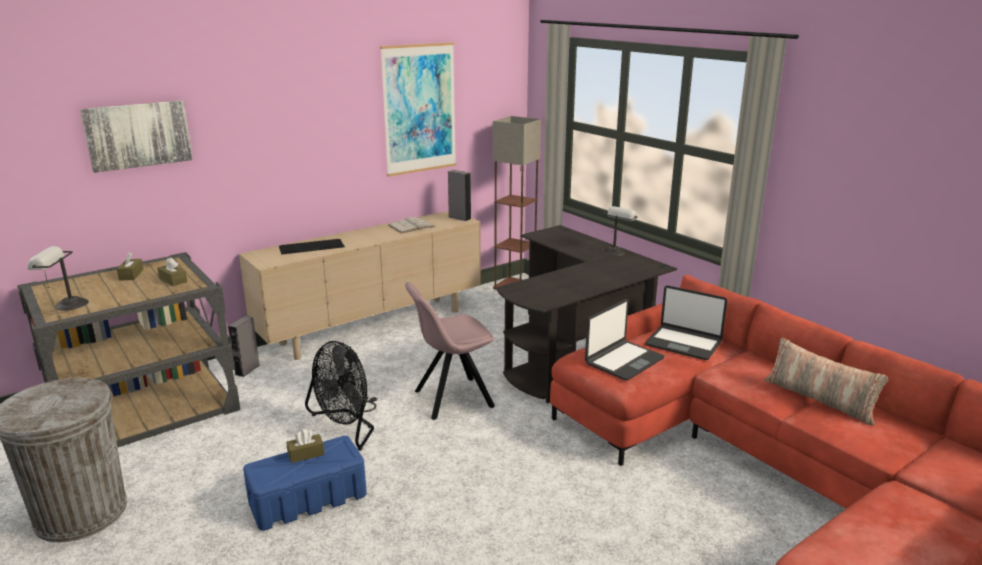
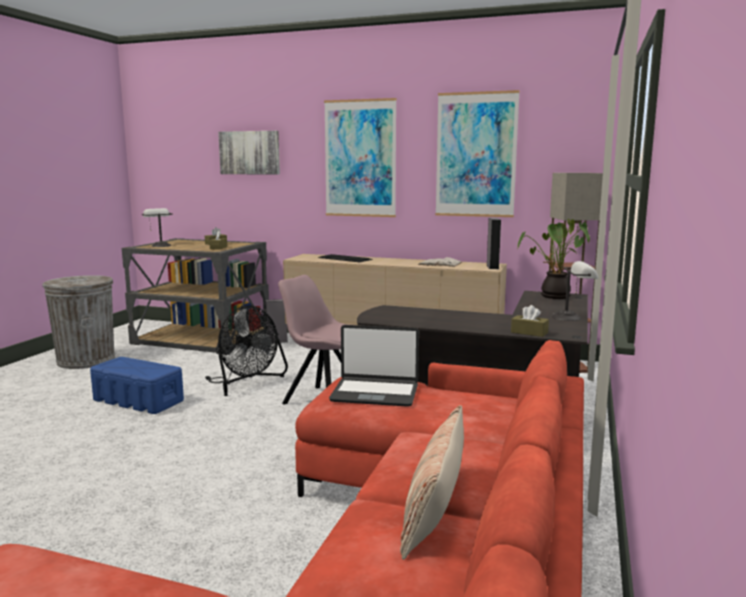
camera: 55 degrees right, 10 degrees down
brown tissue box [286,429,325,463] -> brown tissue box moved to [511,305,549,337]
black fan [305,341,377,451] -> black fan turned 150 degrees counterclockwise [205,306,288,396]
laptop [646,285,727,360] -> none
none -> picture [324,98,397,217]
none -> potted plant [518,218,590,299]

